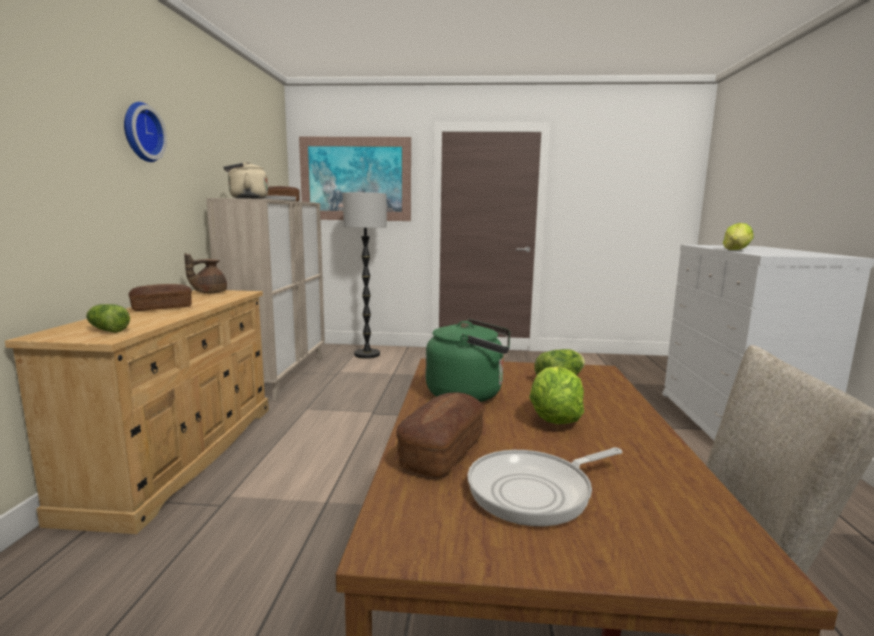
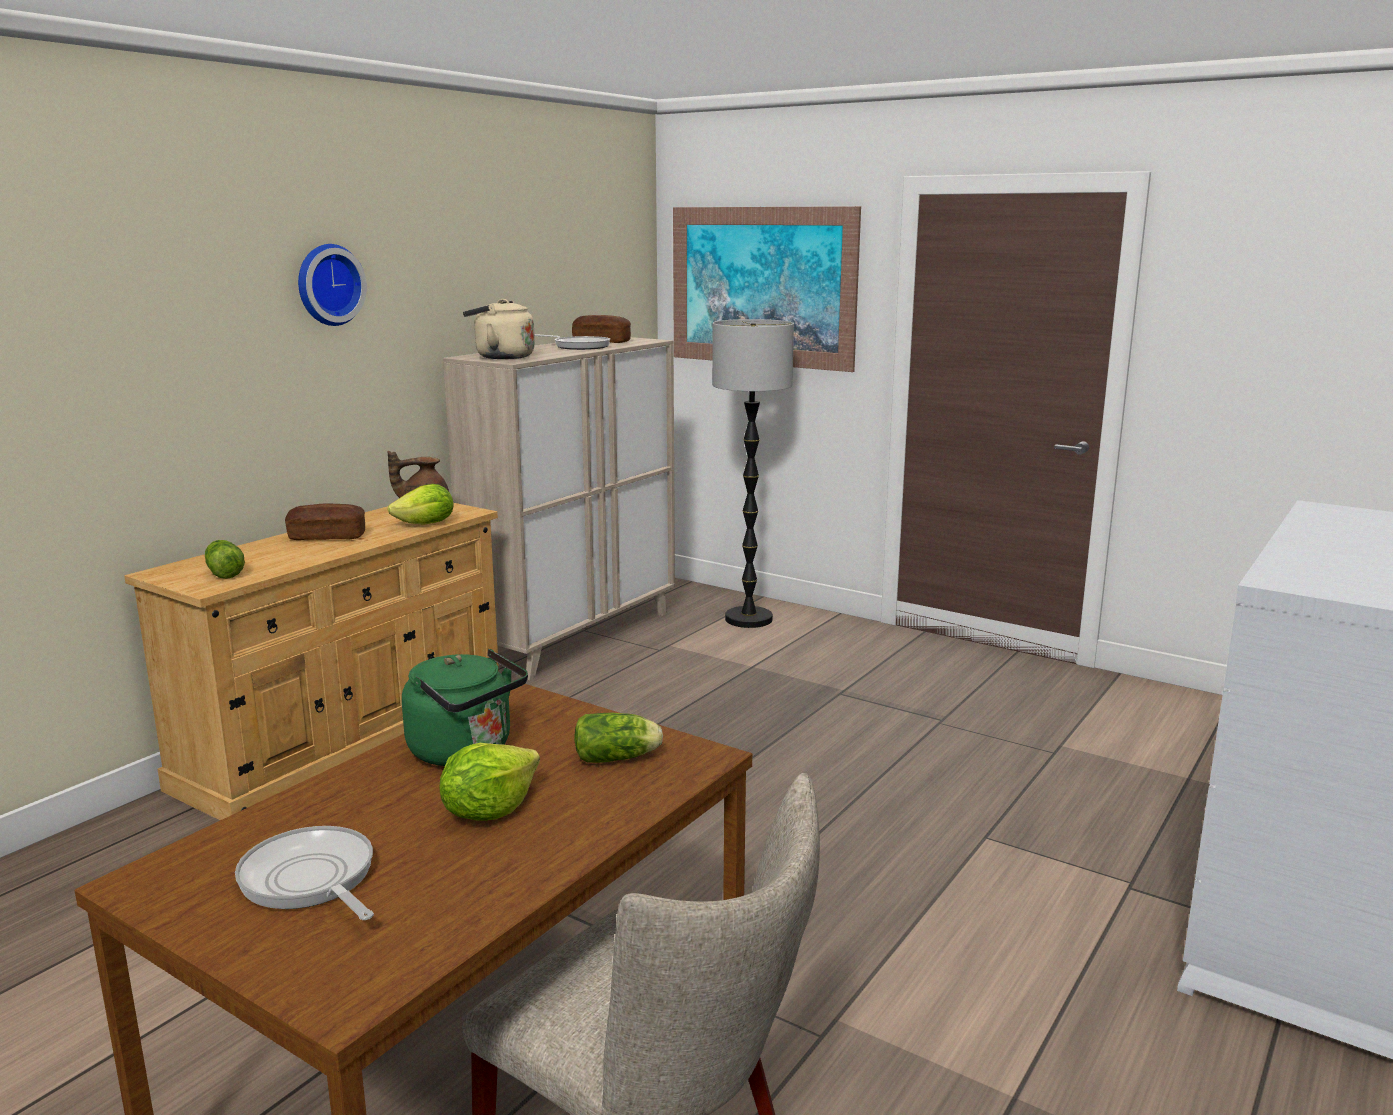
camera: 30 degrees right, 5 degrees up
bread [396,392,485,477] -> none
frying pan [467,447,622,527] -> frying pan turned 45 degrees clockwise [235,826,374,920]
lettuce [723,223,754,250] -> lettuce moved to [387,484,453,525]

